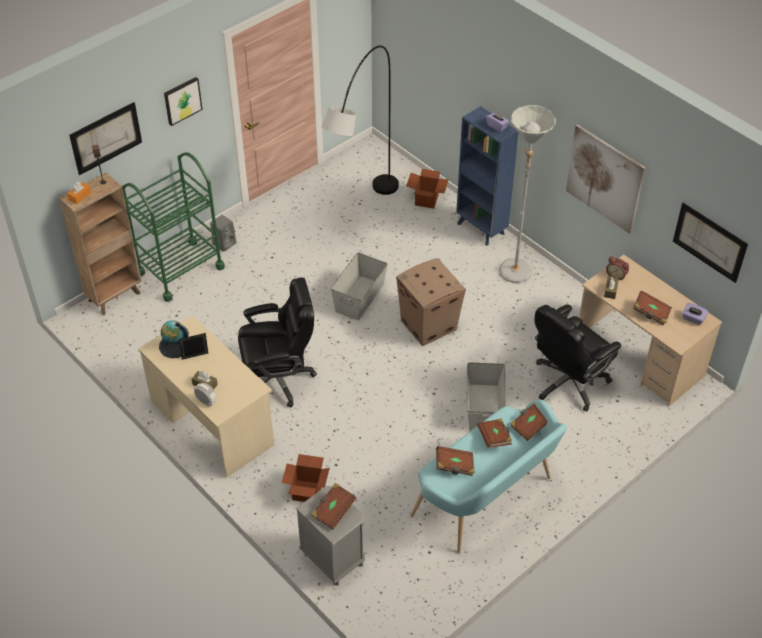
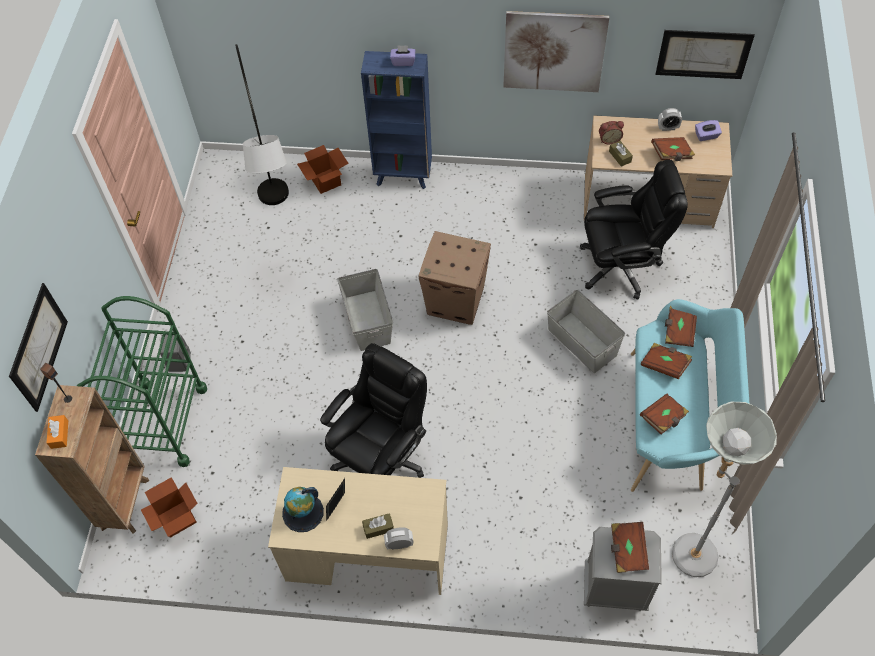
camera: 40 degrees left, 10 degrees up
picture [164,77,203,126] -> none
cardboard box [282,454,330,502] -> cardboard box moved to [141,477,198,538]
grey floor lamp [499,105,556,283] -> grey floor lamp moved to [672,402,777,577]
black office chair [534,304,621,412] -> black office chair turned 105 degrees counterclockwise [580,160,688,300]
none -> alarm clock [658,108,682,131]

